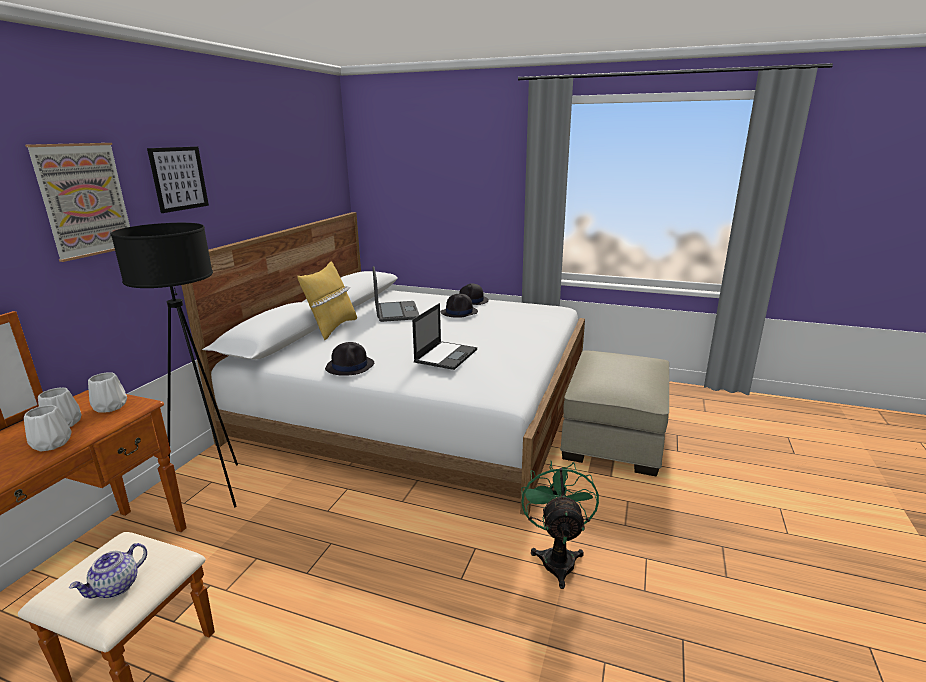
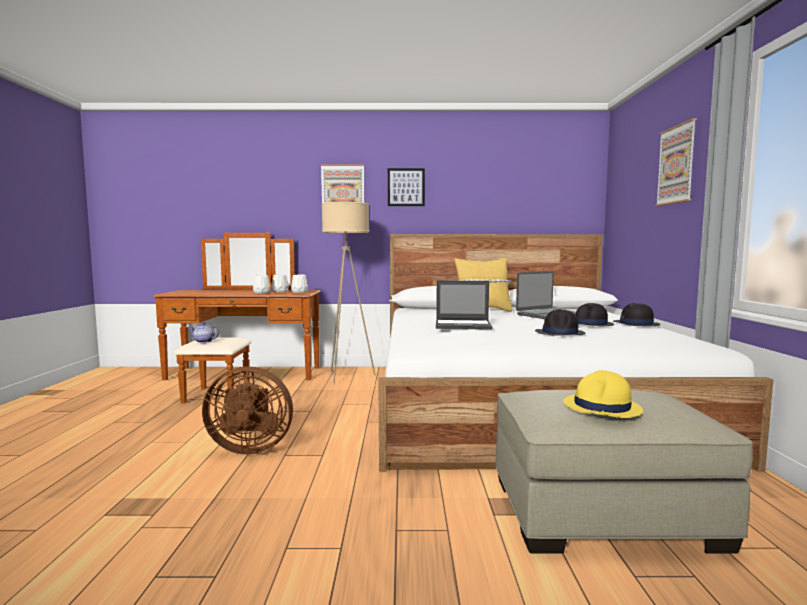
camera: 70 degrees right, 15 degrees down
black floor lamp [111,223,238,507] -> beige floor lamp [322,202,375,384]
black hat [325,342,374,376] -> black hat moved to [535,309,586,336]
green fan [521,461,599,589] -> none
none -> brown fan [202,366,293,455]
none -> yellow hat [563,370,643,418]
none -> picture [655,118,697,206]

